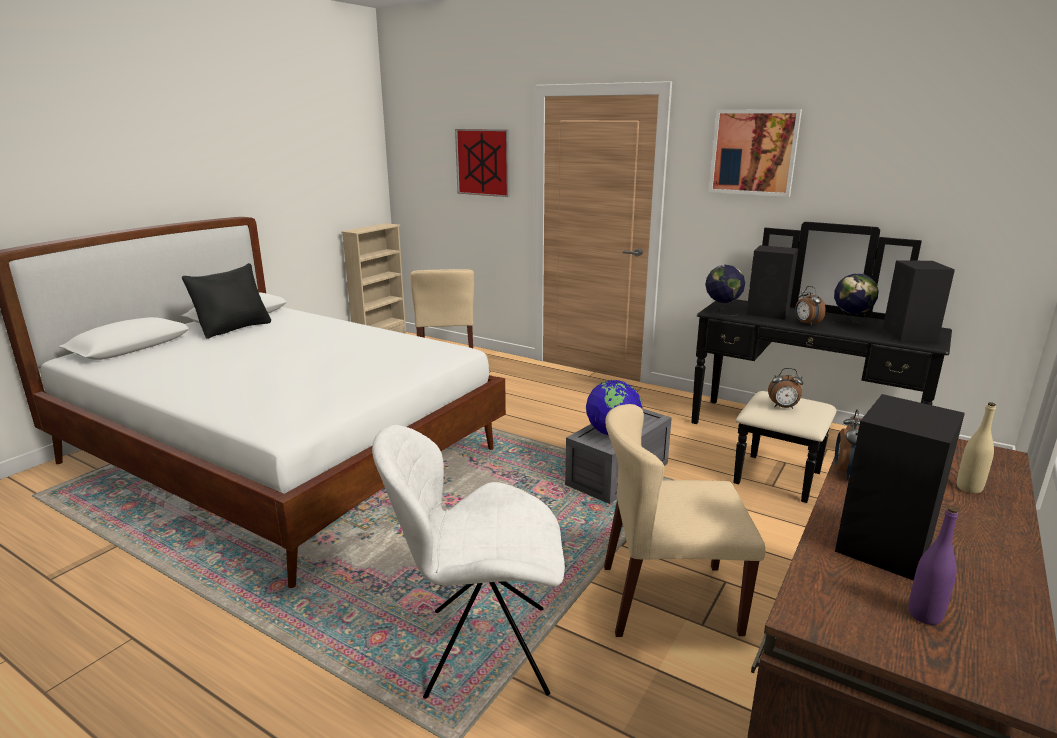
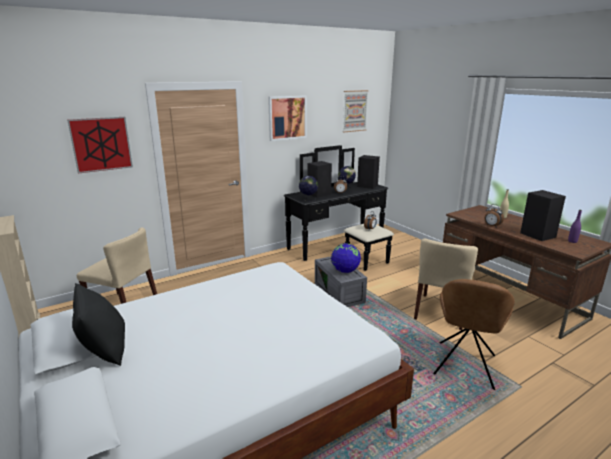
camera: 65 degrees left, 0 degrees up
white chair [372,425,565,699] -> brown chair [433,279,515,390]
none -> picture [343,90,369,132]

